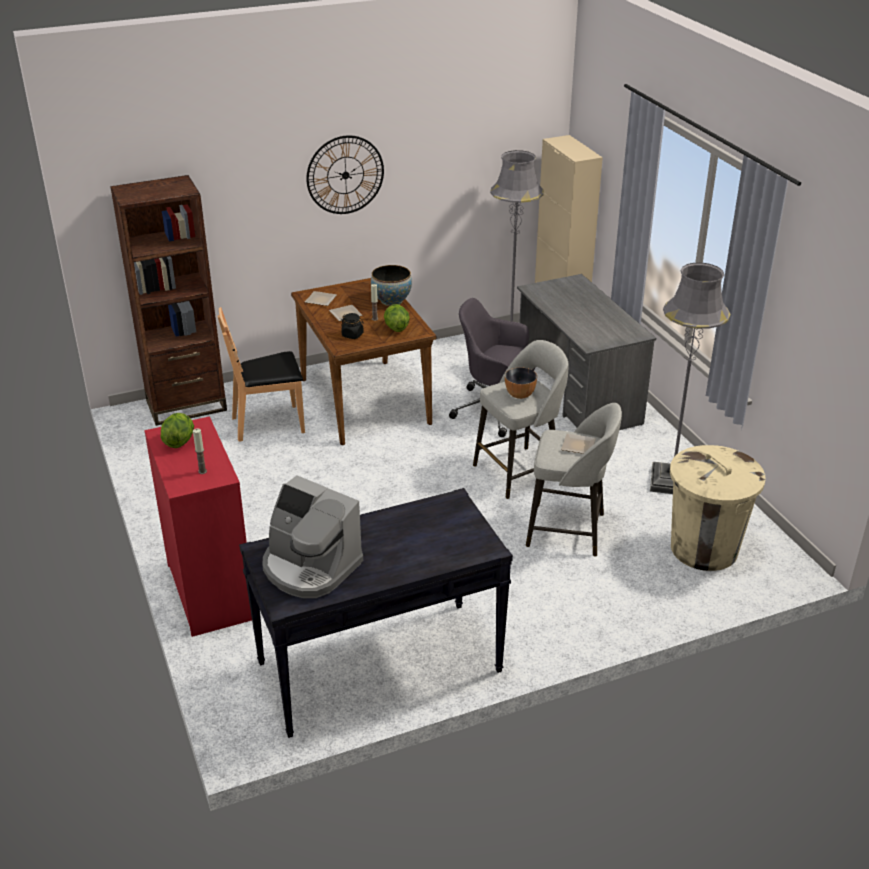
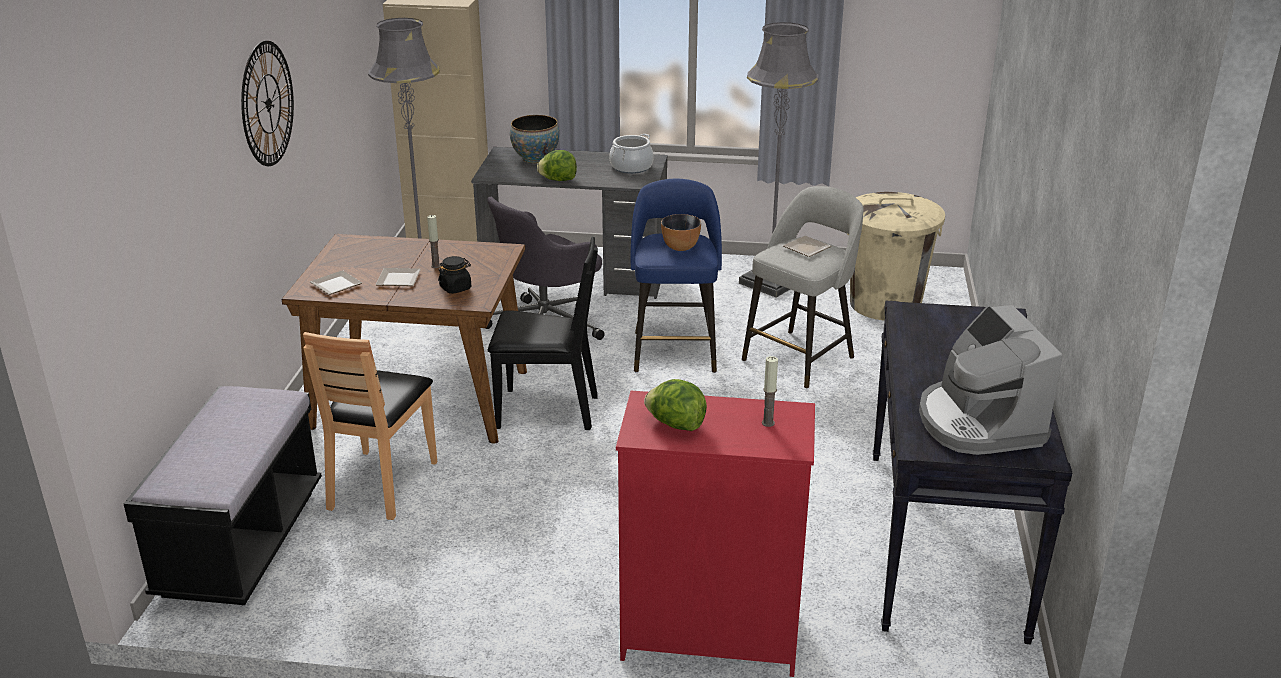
camera: 60 degrees left, 5 degrees down
brown bookcase [110,175,227,426] -> black bench [124,386,322,605]
coffee machine [263,475,363,598] -> coffee machine turned 105 degrees clockwise [919,305,1063,455]
bowl [371,265,412,306] -> bowl moved to [510,115,559,163]
lettuce [384,304,410,332] -> lettuce moved to [537,150,577,181]
grey stool [473,340,569,499] -> blue stool [631,179,722,373]
none -> black chair [488,236,598,430]
none -> cooking pot [609,134,654,174]

